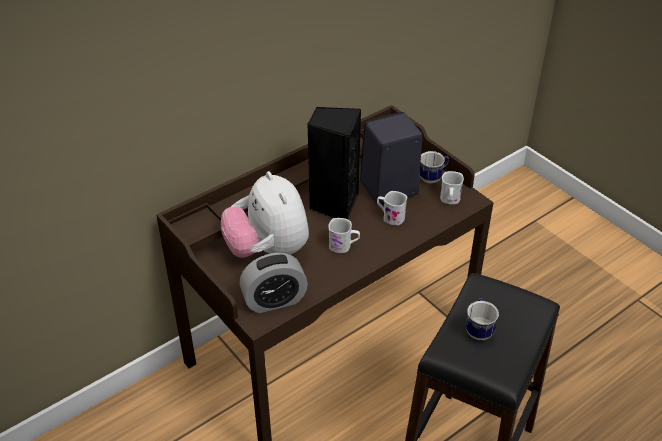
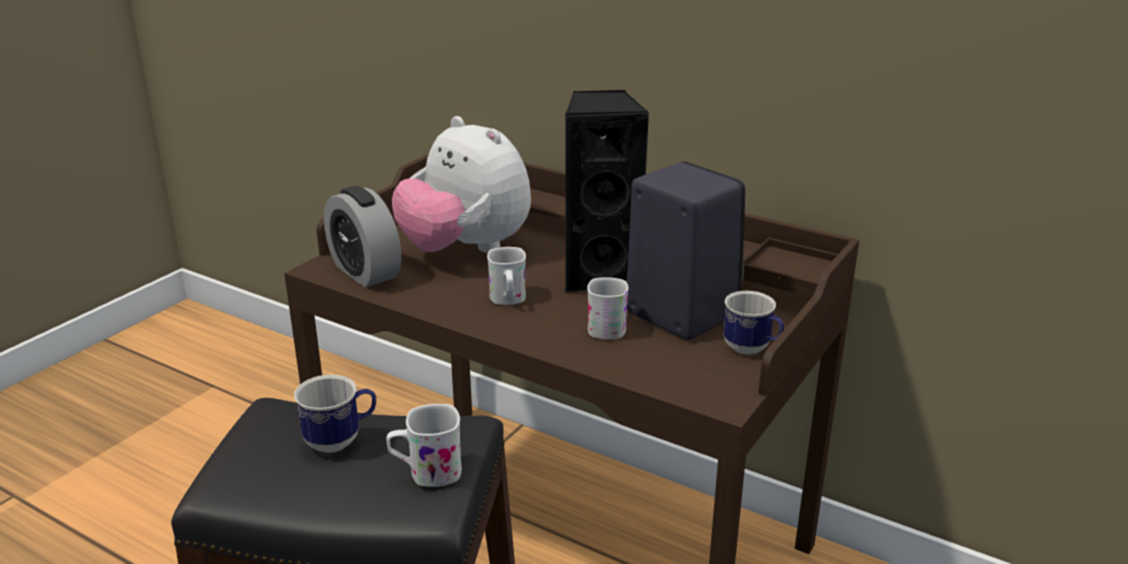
camera: 70 degrees right, 15 degrees down
plush toy [221,171,309,258] -> plush toy turned 90 degrees counterclockwise [392,116,531,253]
white mug [440,171,464,204] -> white mug moved to [387,404,462,487]

